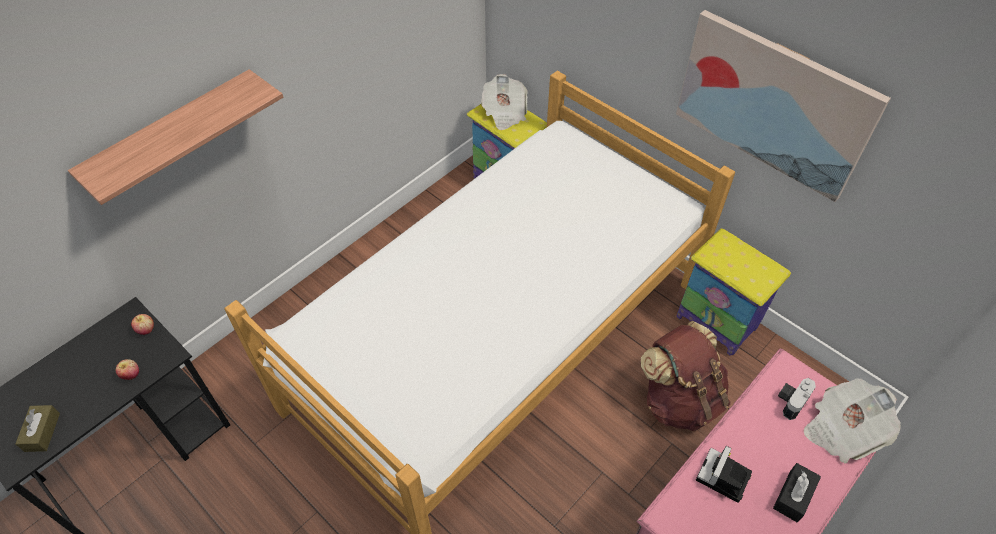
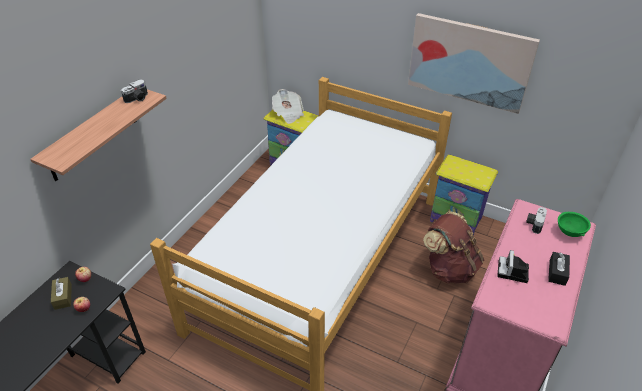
camera: 15 degrees left, 10 degrees down
brown tissue box [15,405,60,452] -> brown tissue box moved to [51,277,72,310]
newspaper [803,379,901,463] -> green bowl [558,212,591,237]
none -> camera [121,79,148,103]

